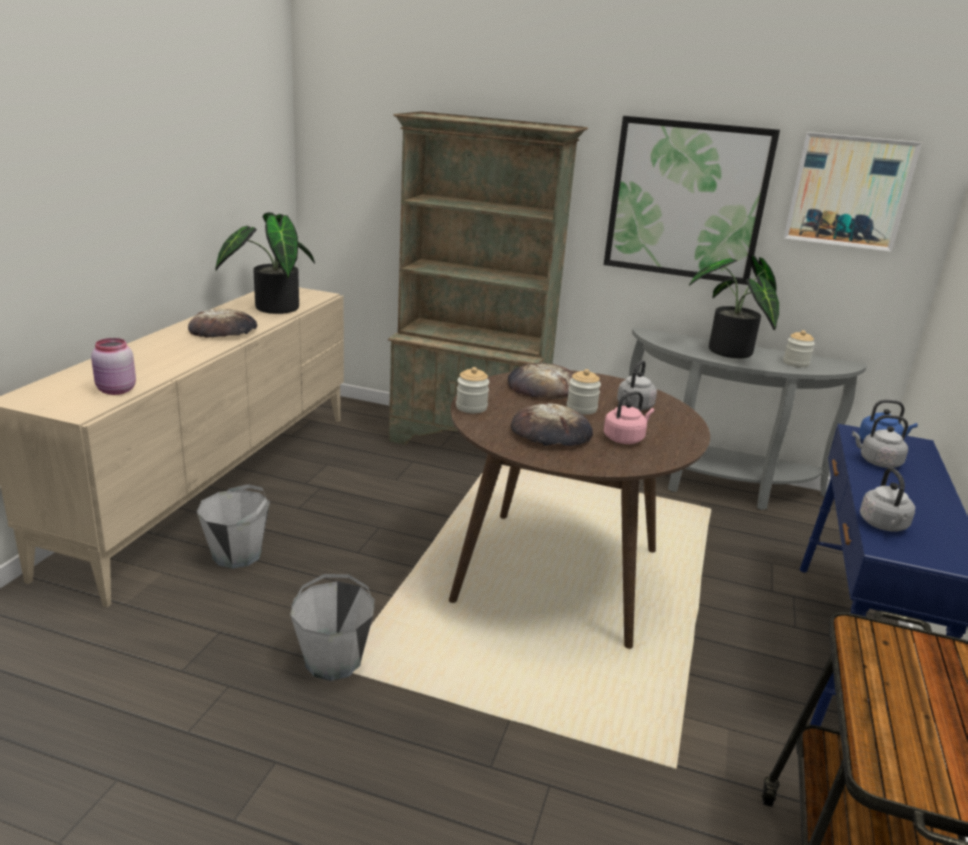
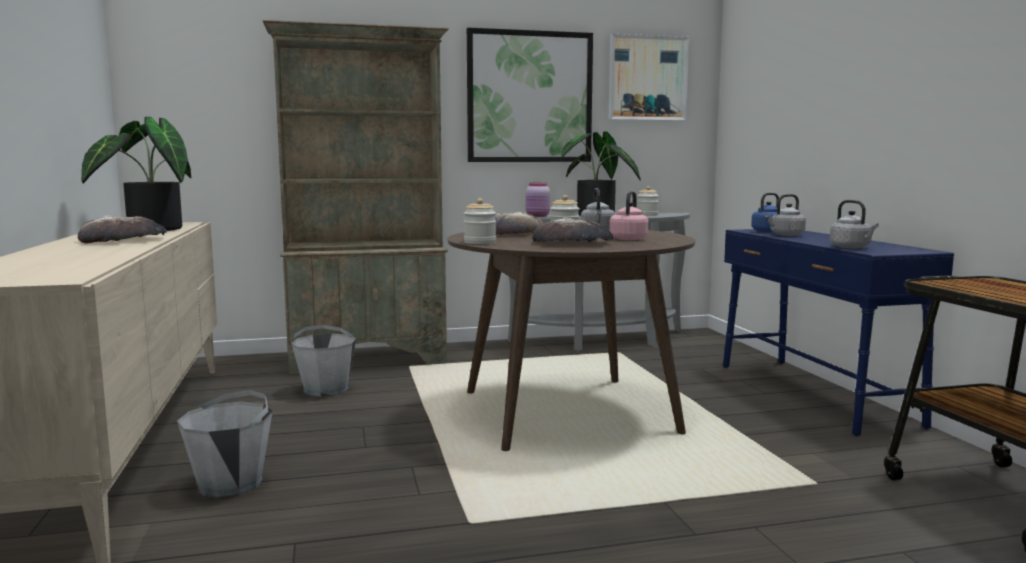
camera: 30 degrees left, 15 degrees down
pink jar [91,338,136,395] -> pink jar moved to [525,182,550,217]
grey bucket [290,574,375,681] -> grey bucket moved to [291,325,357,397]

